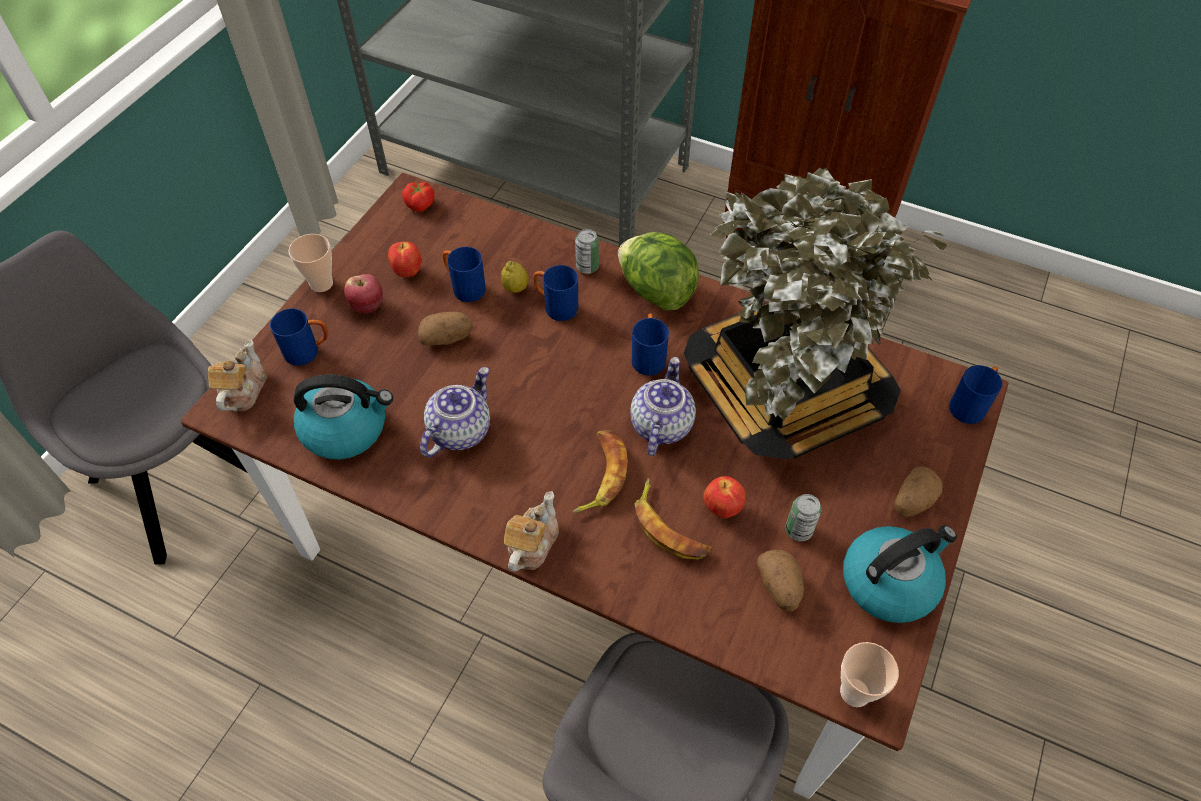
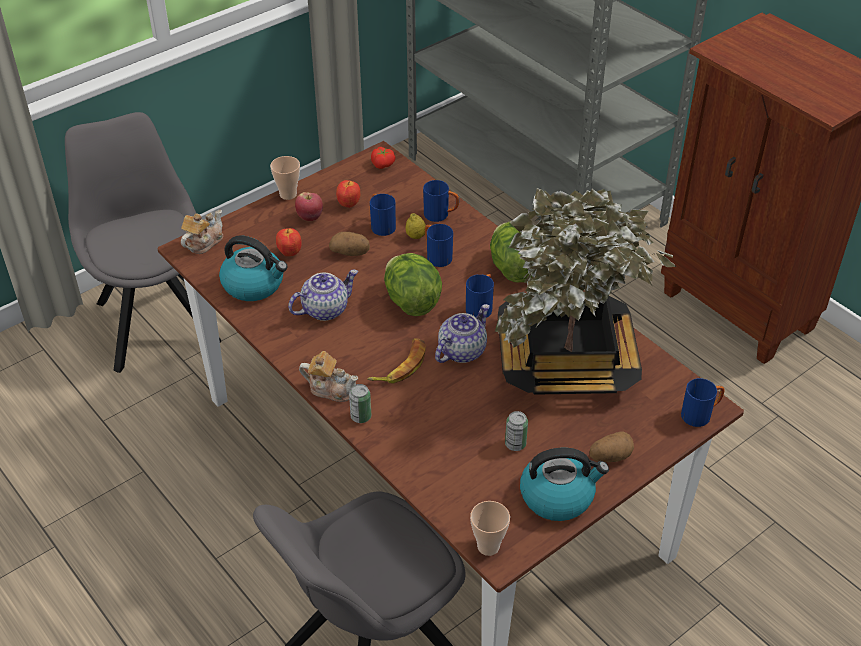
camera: 25 degrees right, 10 degrees down
blue mug [270,308,329,366] -> blue mug moved to [423,180,459,222]
teapot [504,491,559,571] -> teapot turned 60 degrees clockwise [299,351,358,402]
can [575,229,599,274] -> can moved to [349,384,371,423]
banana [635,478,712,560] -> none
apple [703,476,745,519] -> apple moved to [276,228,302,256]
potato [757,550,804,611] -> none
none -> lettuce [384,253,442,316]

